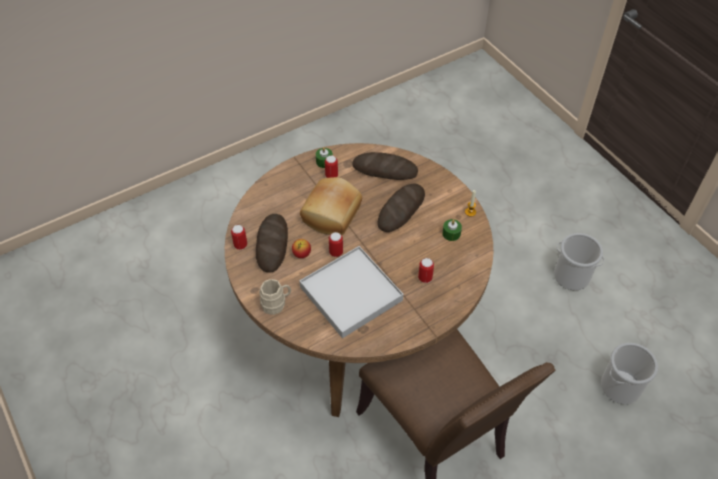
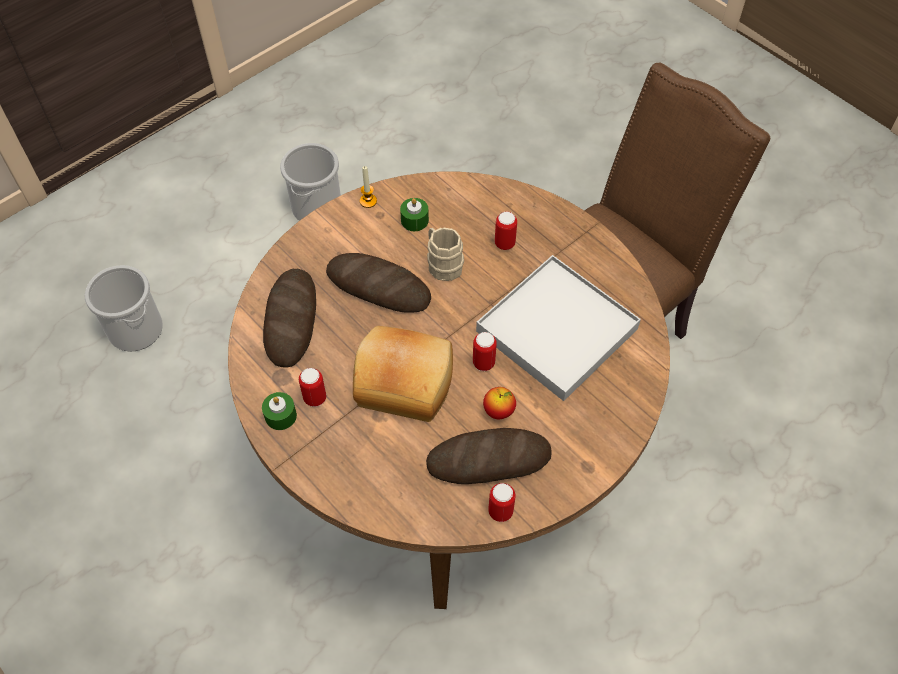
camera: 100 degrees left, 5 degrees up
beige mug [259,279,291,315] -> beige mug moved to [427,228,464,281]
bucket [601,343,658,404] -> bucket moved to [85,265,163,352]

